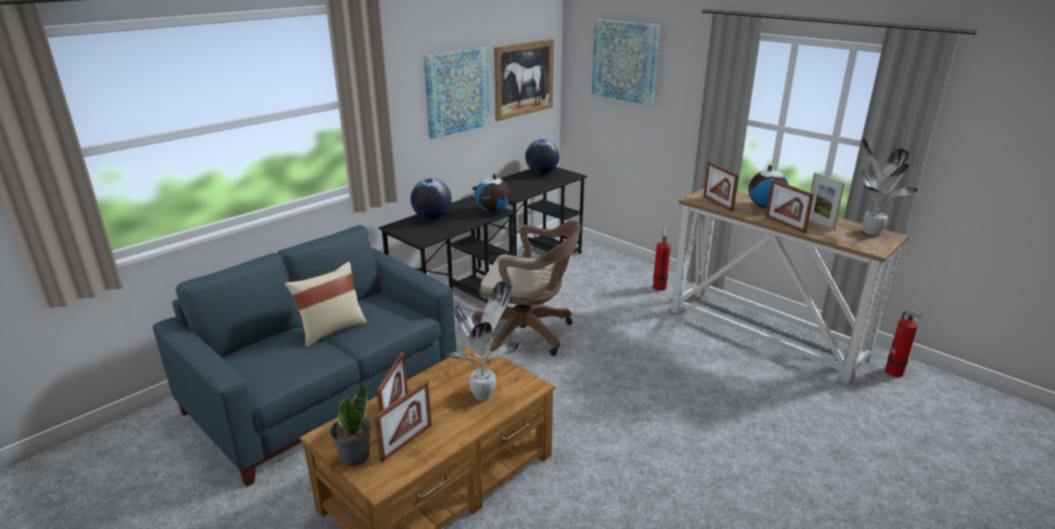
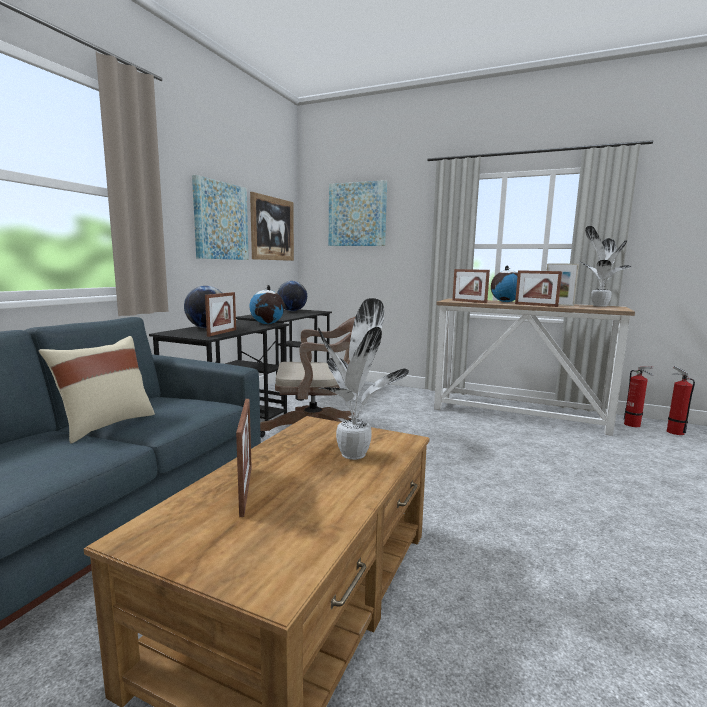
camera: 20 degrees left, 15 degrees down
potted plant [330,381,371,467] -> none
picture frame [374,381,432,463] -> picture frame moved to [205,292,236,337]
fire extinguisher [653,228,671,291] -> fire extinguisher moved to [667,366,695,435]

